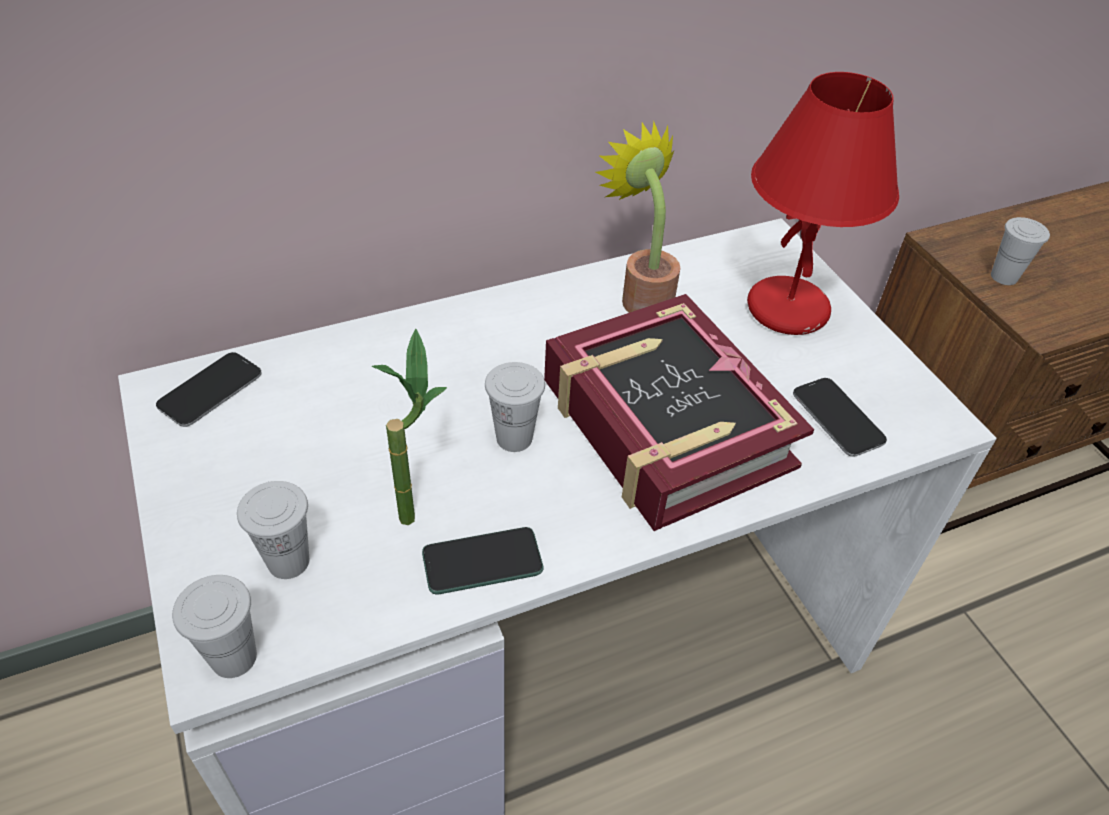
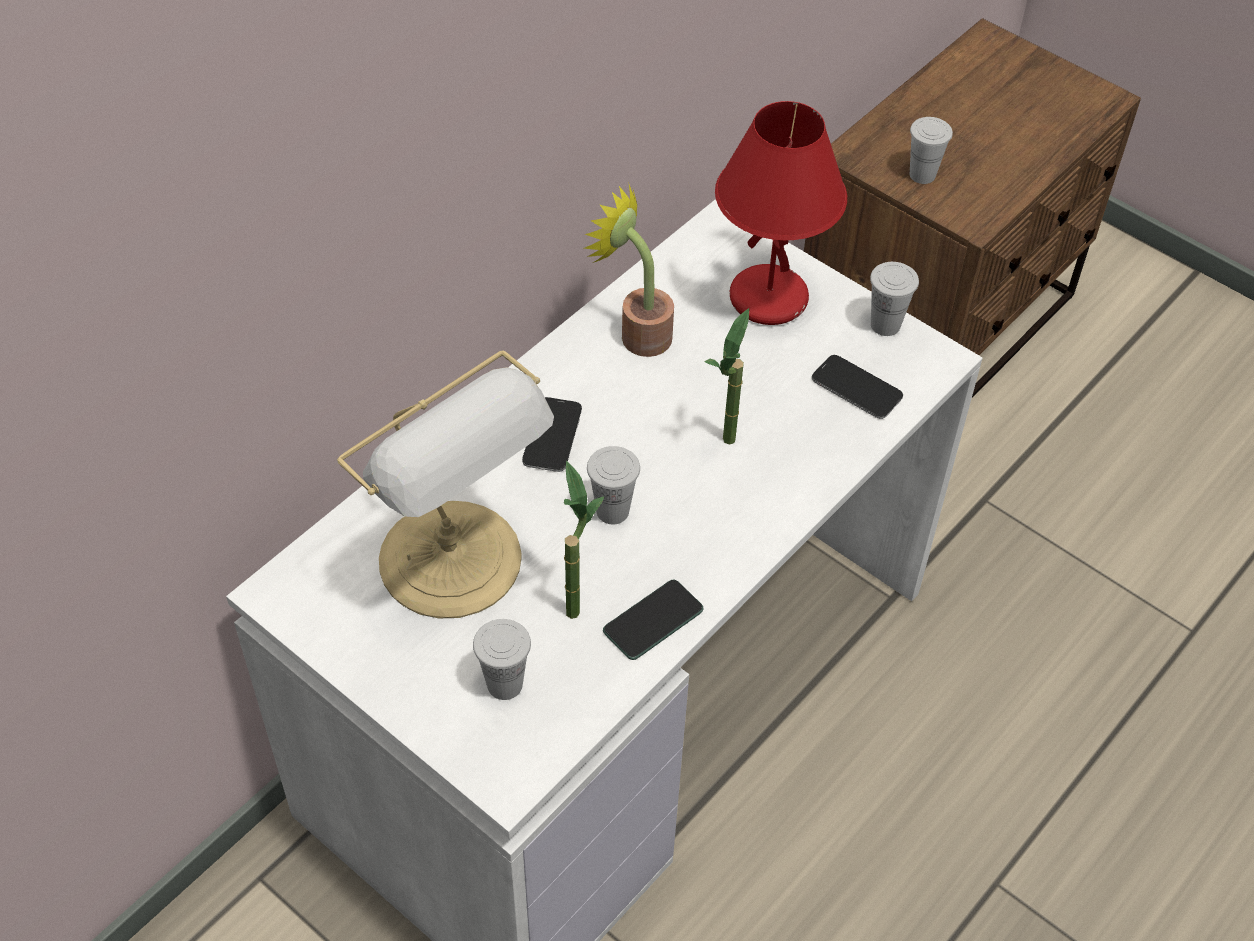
camera: 25 degrees left, 5 degrees up
phone [156,352,262,427] -> phone moved to [522,397,582,472]
white cup [172,575,257,678] -> white cup moved to [870,262,919,336]
book [544,294,814,531] -> potted plant [704,308,749,445]
none -> table lamp [337,350,554,618]

